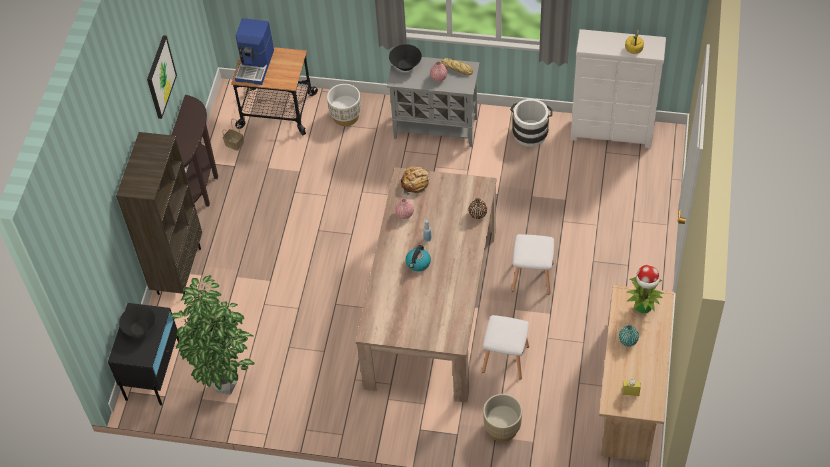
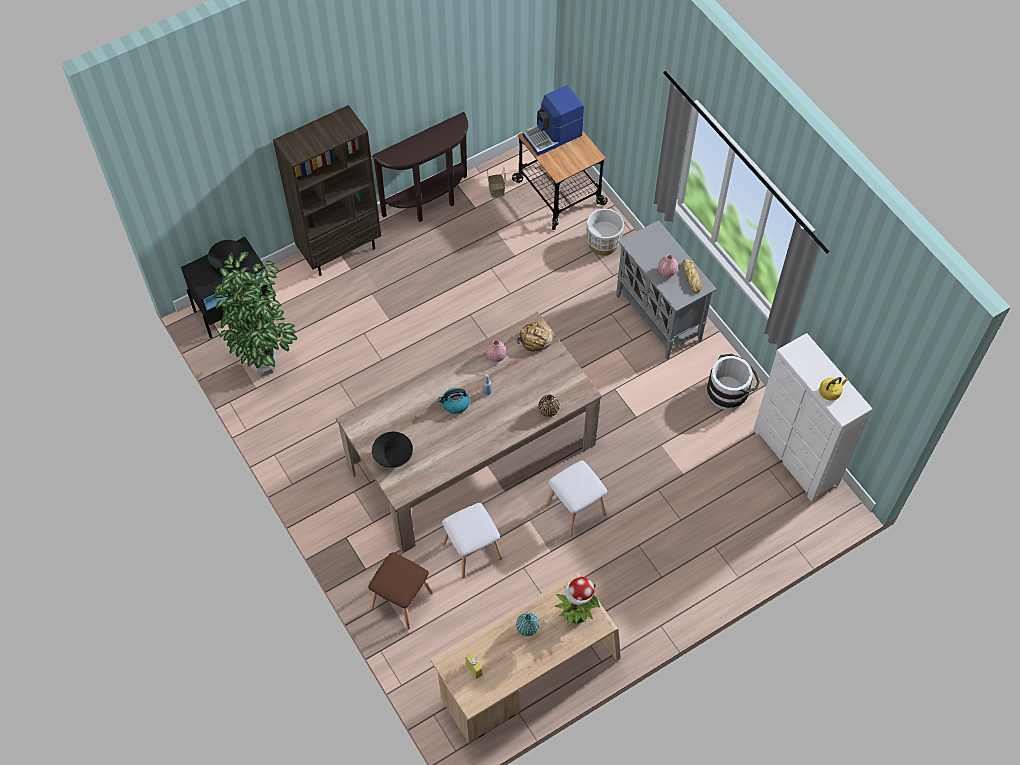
camera: 45 degrees right, 5 degrees up
picture [147,35,177,119] -> none
black bowl [389,44,422,71] -> black bowl moved to [372,432,413,468]
beige planter [483,394,522,442] -> brown stool [368,552,432,629]

